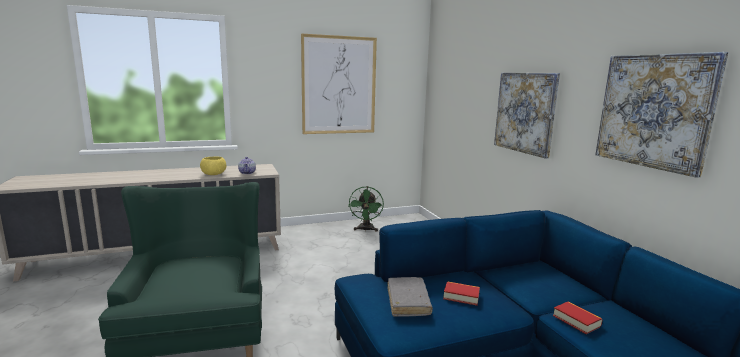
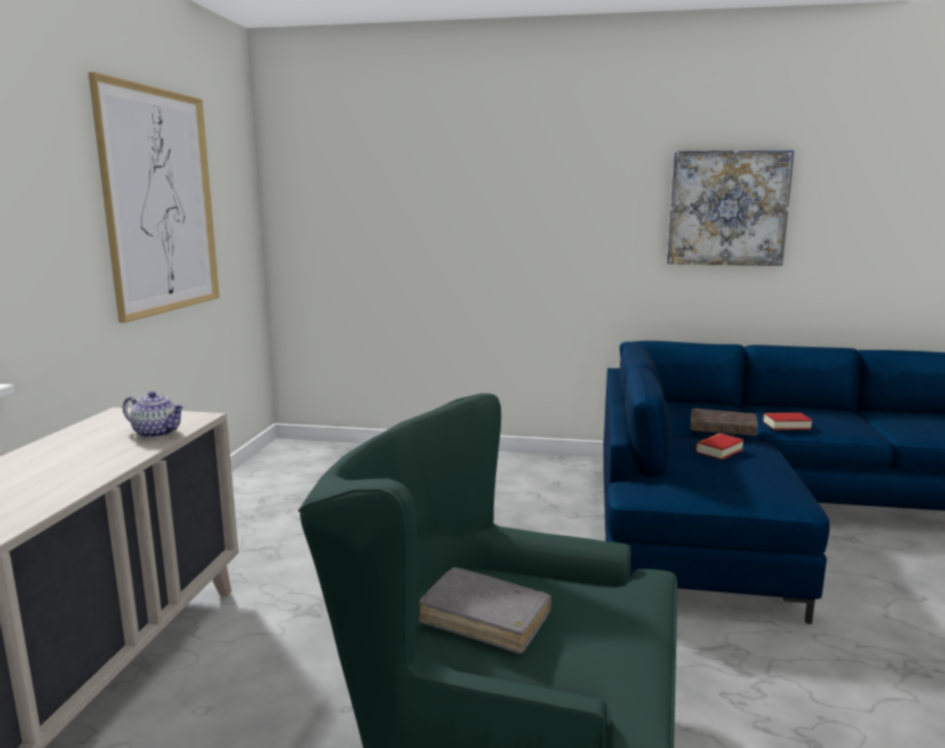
camera: 60 degrees left, 0 degrees up
yellow bowl [200,157,226,175] -> none
green fan [348,186,384,232] -> none
grey book [387,277,433,317] -> grey book moved to [418,567,552,654]
picture [494,73,560,158] -> none
none -> brown book [690,408,758,436]

